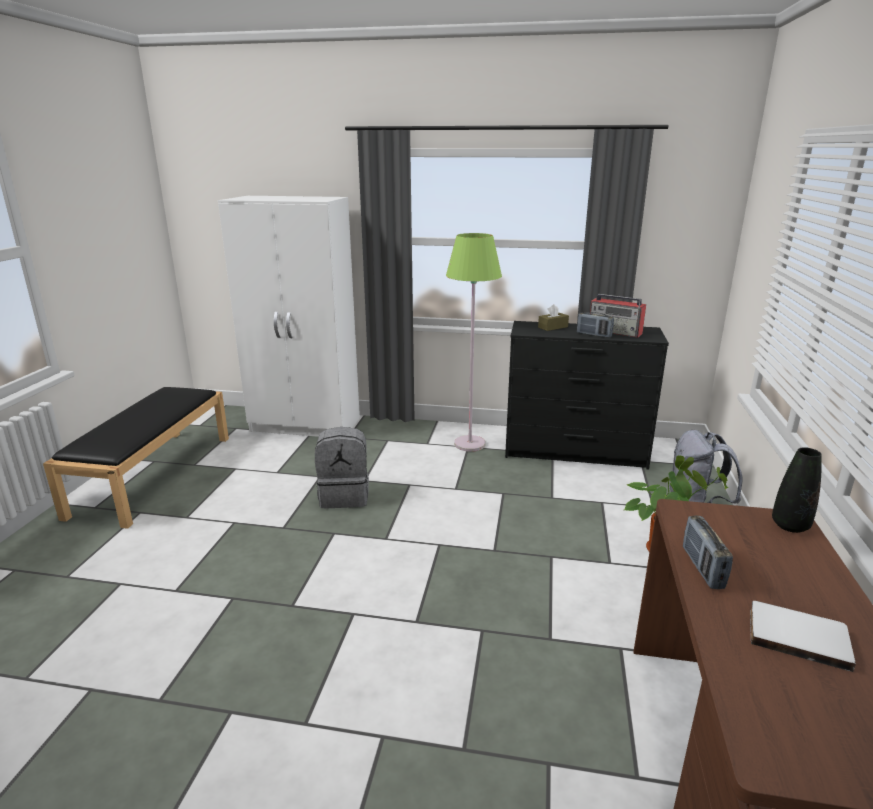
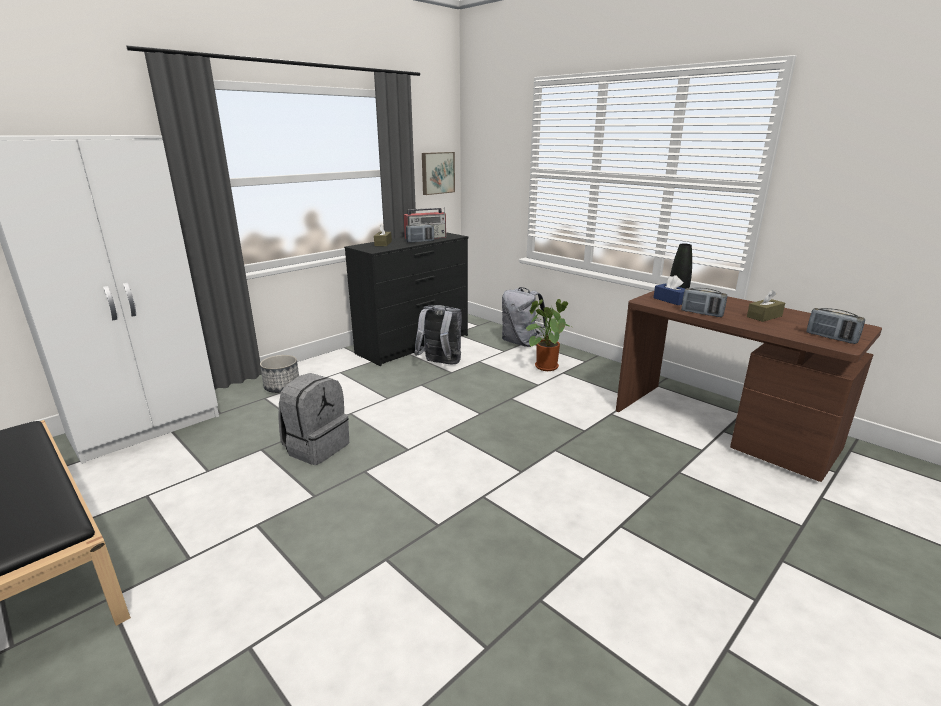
camera: 55 degrees left, 0 degrees up
green floor lamp [446,233,502,452] -> none
white book [750,601,856,672] -> brown tissue box [747,290,785,322]
none -> planter [260,355,299,393]
none -> grey backpack [414,305,462,364]
none -> picture [422,152,455,195]
none -> blue tissue box [653,275,685,305]
none -> radio [806,308,865,344]

